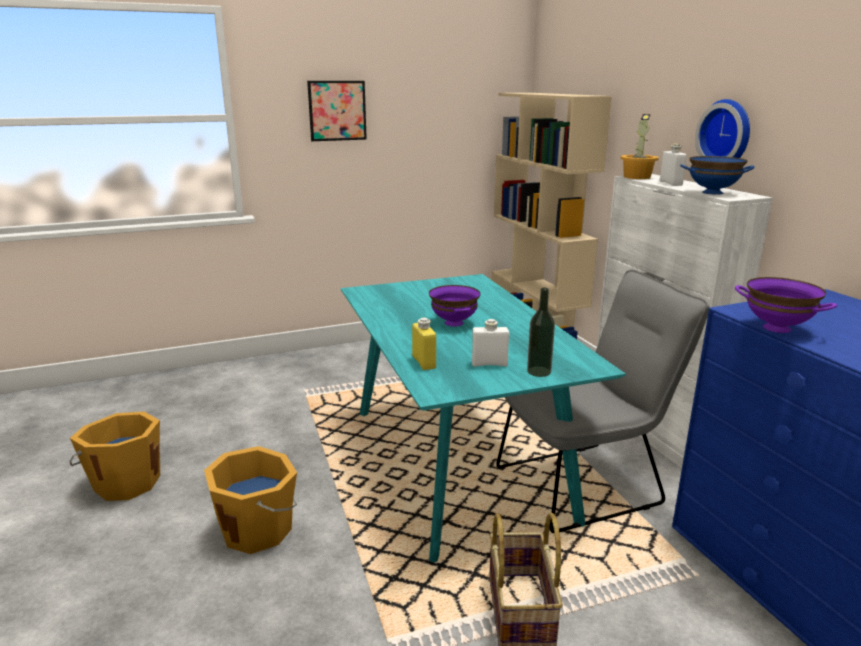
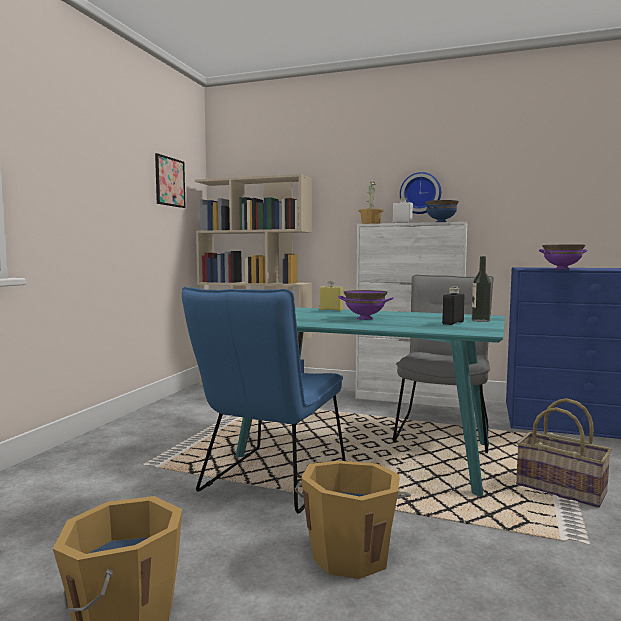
camera: 50 degrees left, 15 degrees down
picture [307,81,367,141] -> picture moved to [155,153,186,208]
yellow bottle [412,318,436,370] -> yellow bottle moved to [319,280,343,311]
white bottle [472,319,509,367] -> black bottle [442,286,464,325]
none -> blue chair [182,287,345,513]

